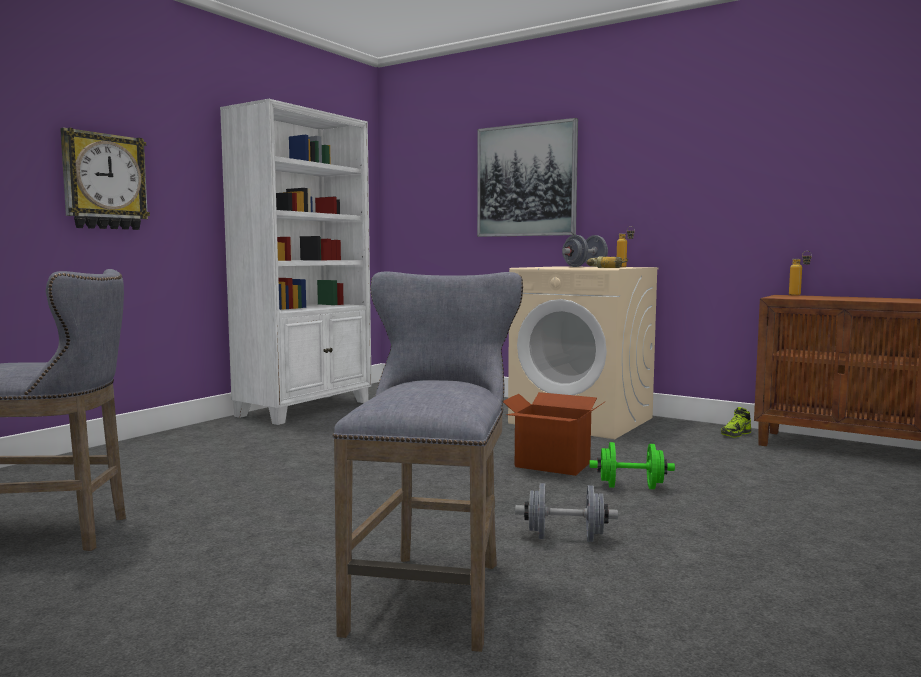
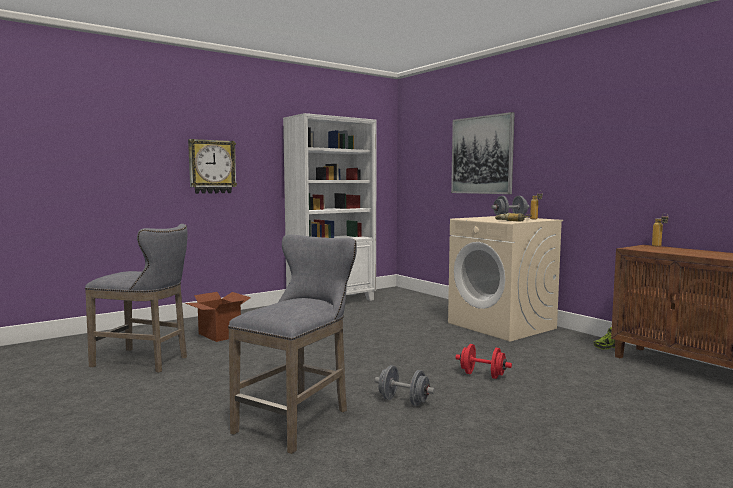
camera: 20 degrees right, 0 degrees up
cardboard box [503,392,605,476] -> cardboard box moved to [185,292,251,342]
green dumbbell [589,442,675,489] -> red dumbbell [455,344,512,379]

